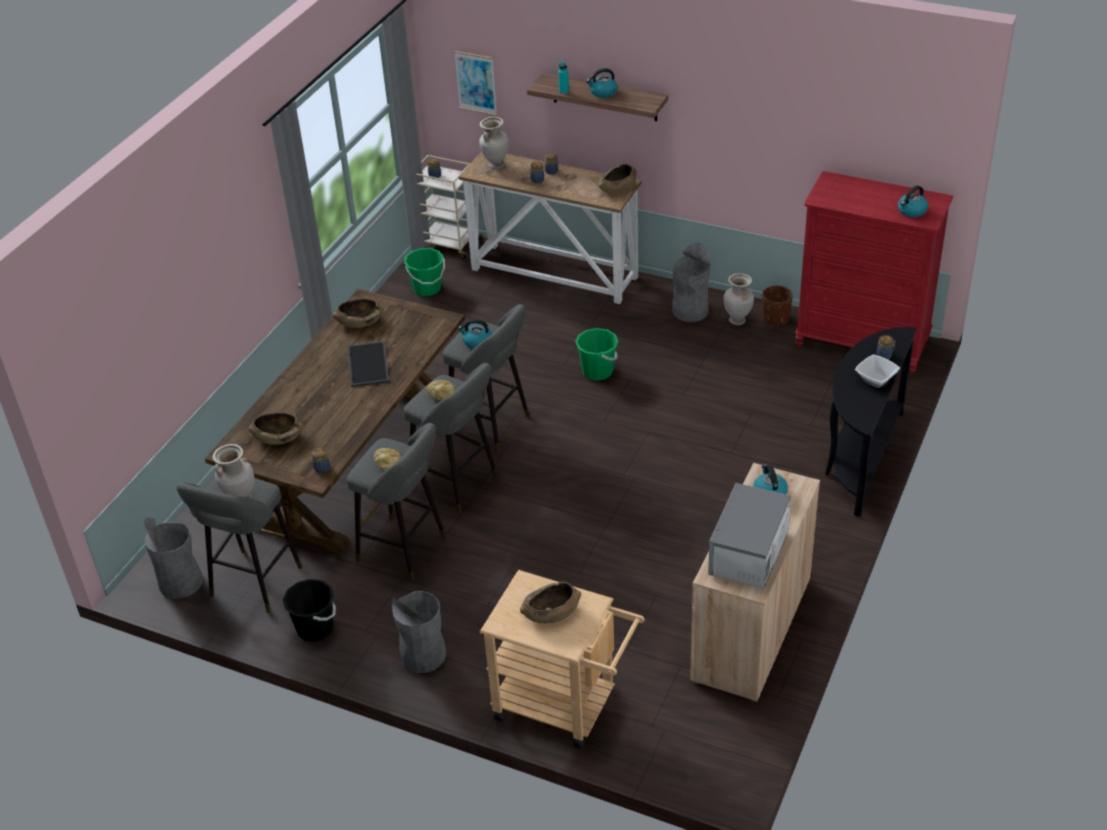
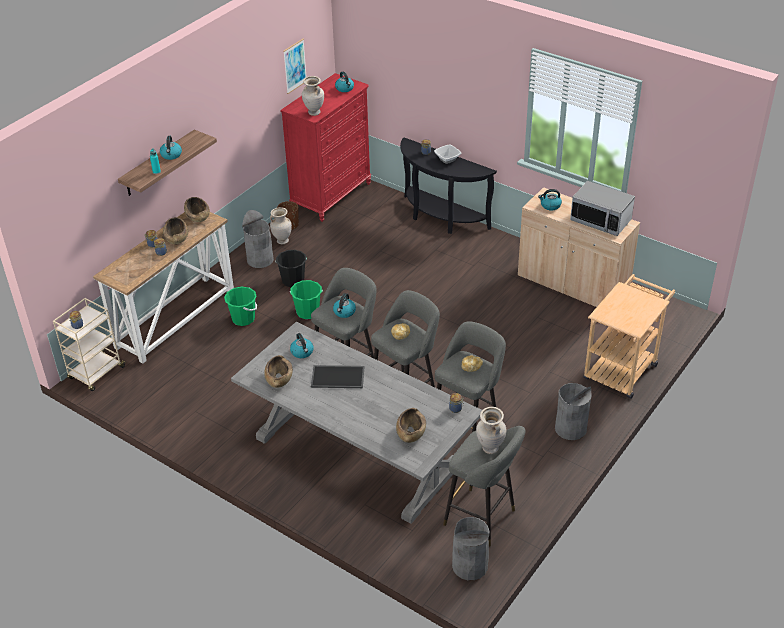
camera: 80 degrees left, 0 degrees up
brown dining table [205,289,465,555] -> grey dining table [231,322,482,524]
black bucket [283,579,336,642] -> black bucket moved to [275,250,307,287]
green bucket [404,248,445,296] -> green bucket moved to [224,287,257,326]
picture [454,51,497,116] -> picture moved to [283,38,306,94]
beige vase [479,117,509,169] -> beige vase moved to [302,76,324,116]
brown bowl [520,582,581,624] -> brown bowl moved to [163,217,188,244]
none -> kettle [290,333,314,358]

